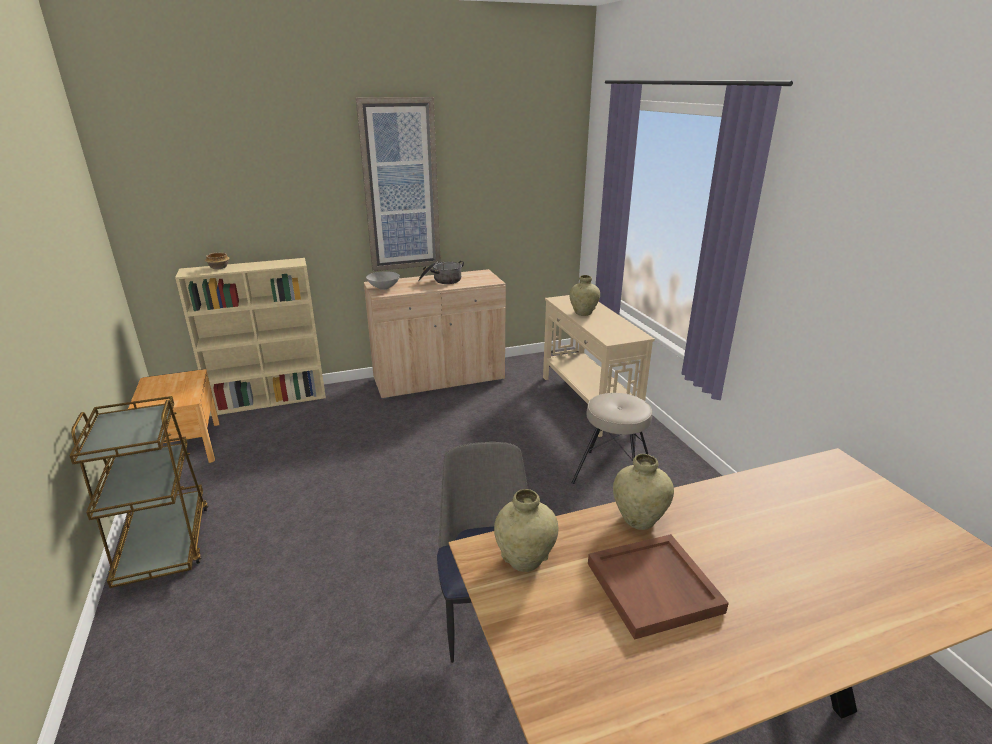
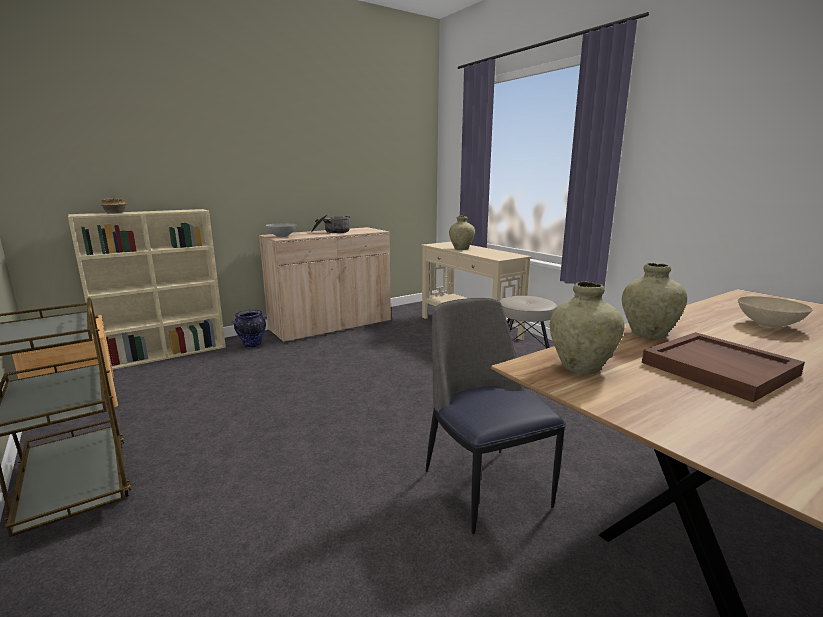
camera: 15 degrees left, 10 degrees down
picture [356,97,441,271] -> none
none -> vase [231,309,267,348]
none -> beige bowl [738,296,813,328]

